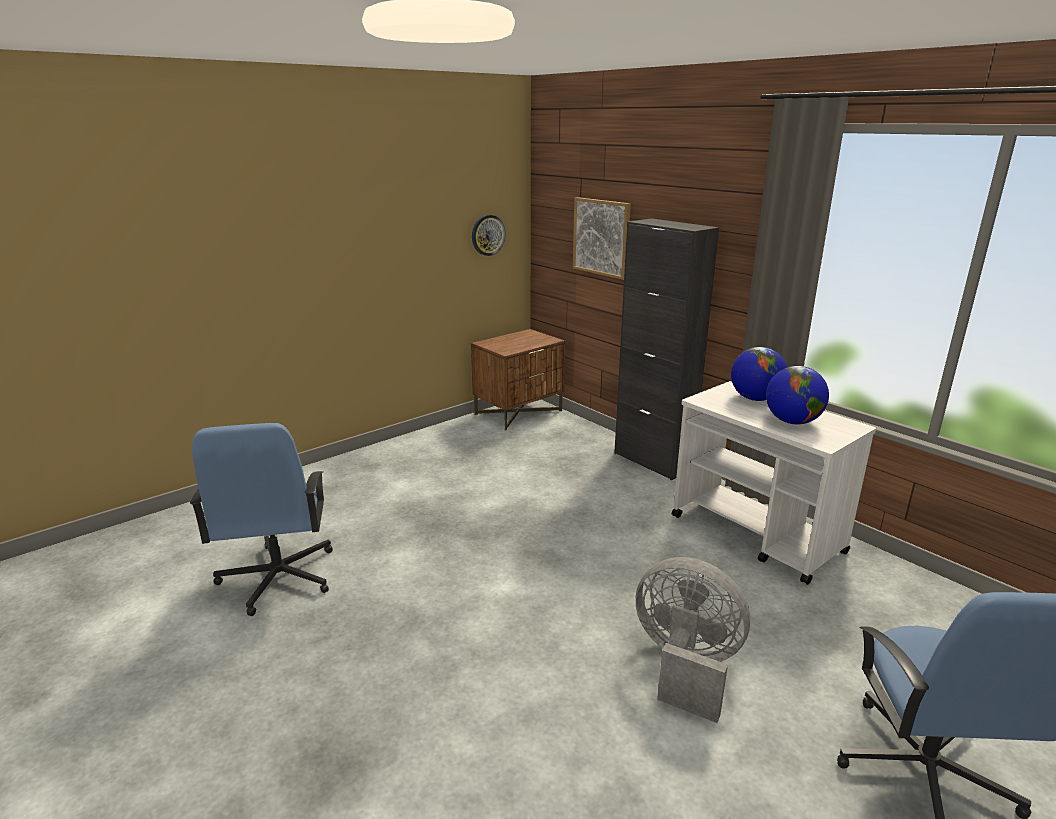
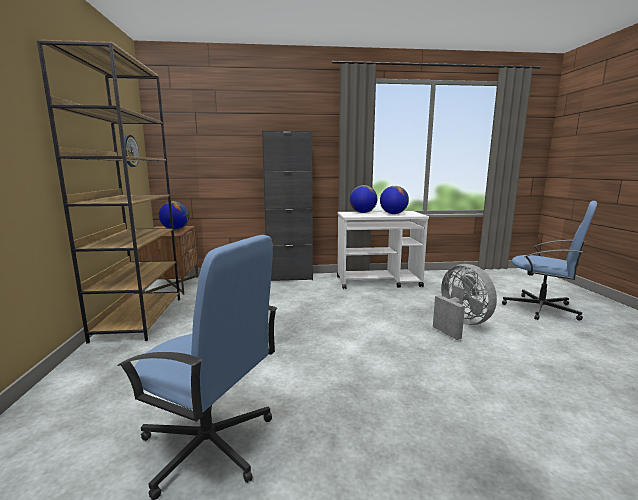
camera: 55 degrees left, 10 degrees down
picture [573,197,631,280] -> none
grey fan [636,557,750,723] -> grey fan turned 90 degrees clockwise [433,264,497,340]
none -> brown bookcase [37,40,180,343]
none -> globe [159,201,189,230]

